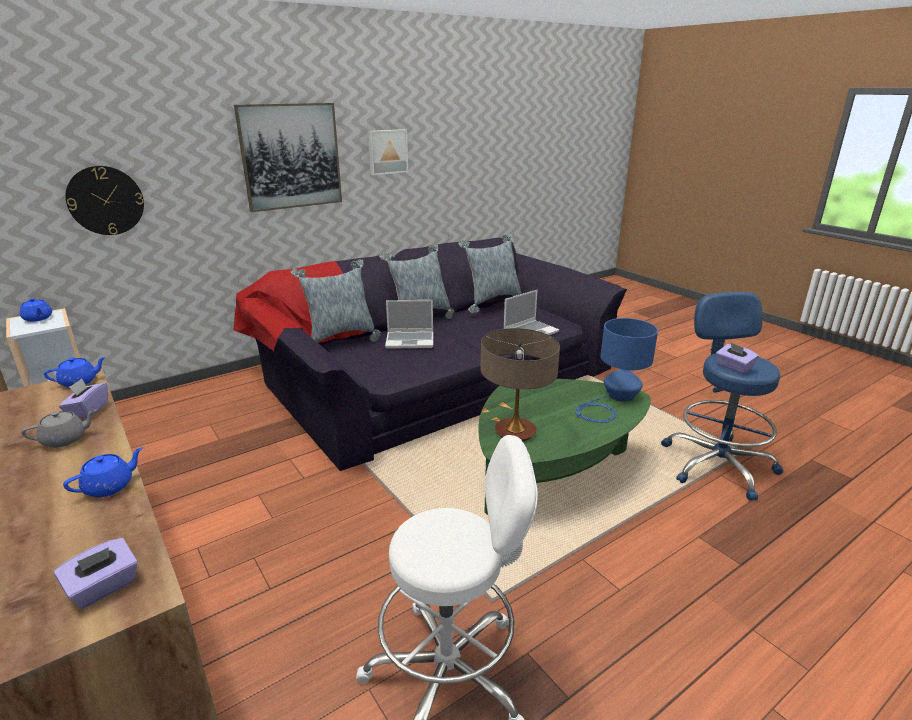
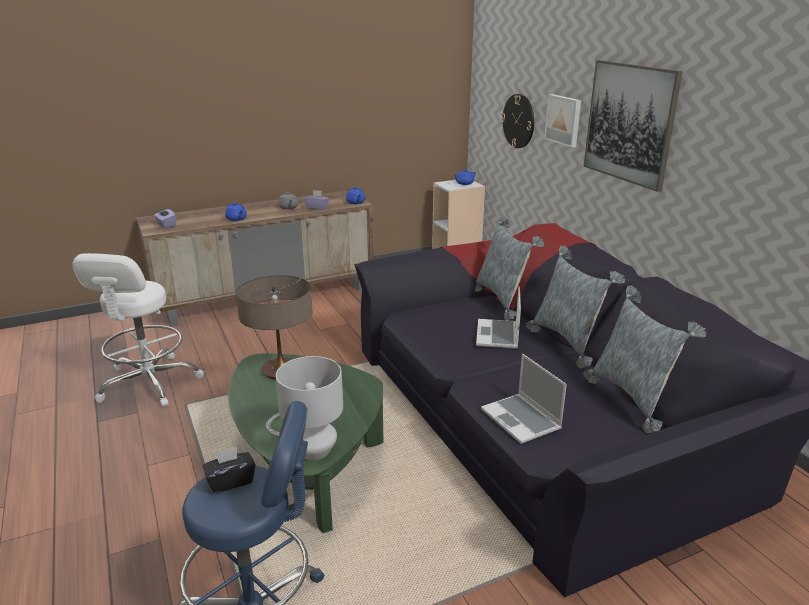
camera: 100 degrees right, 0 degrees up
picture [368,129,408,175] -> picture moved to [544,94,581,148]
blue table lamp [575,318,658,423] -> grey table lamp [266,356,343,461]
purple tissue box [716,343,759,374] -> black tissue box [203,447,256,493]

